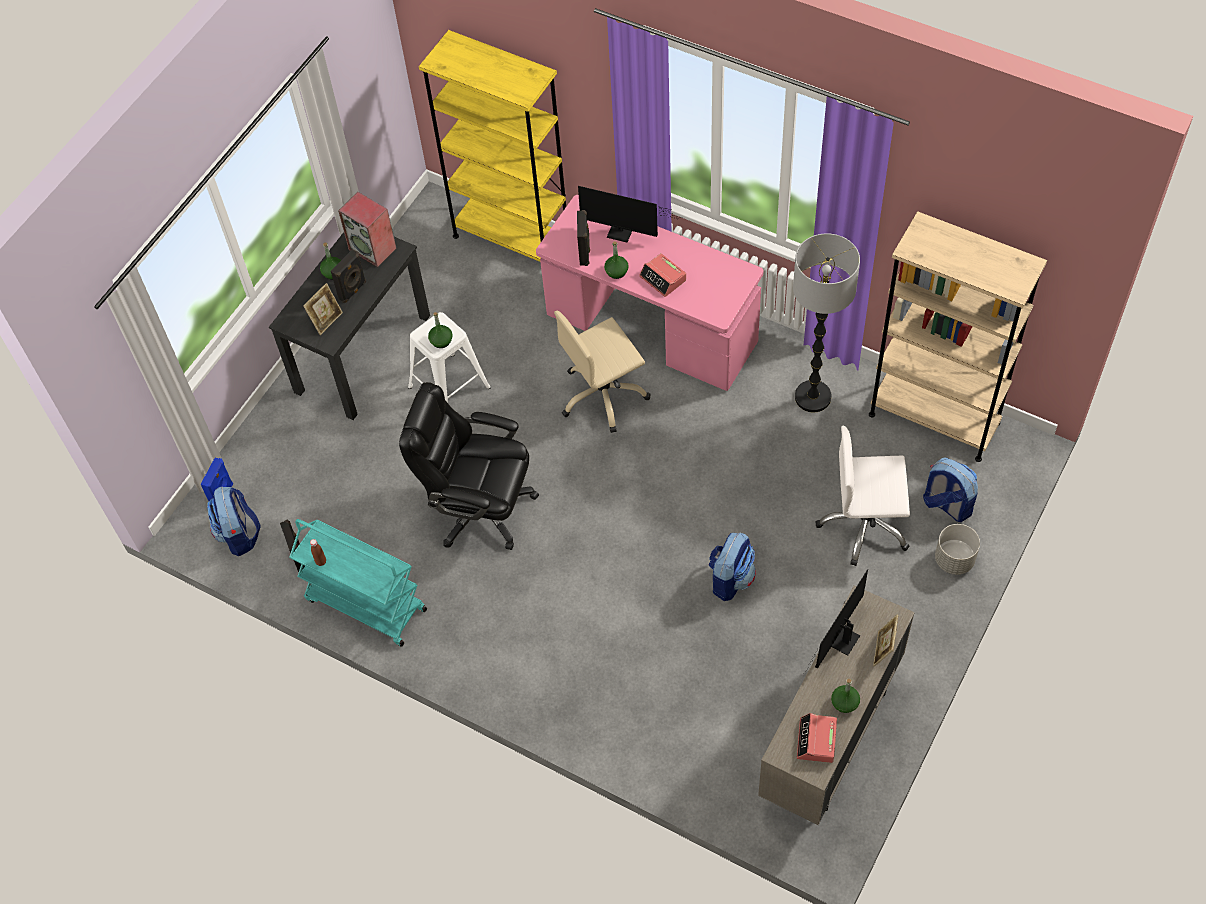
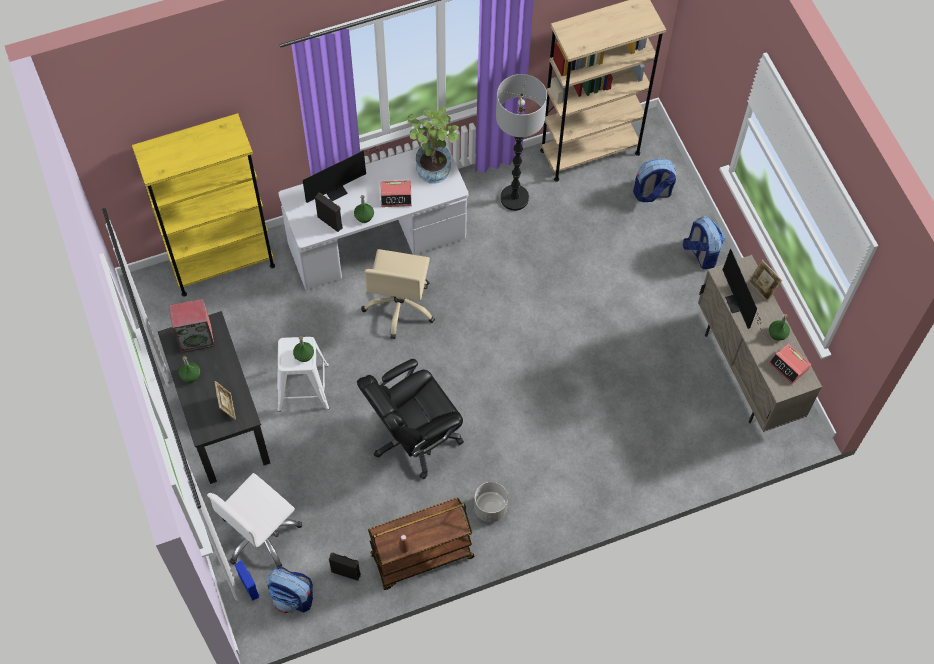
camera: 55 degrees left, 5 degrees up
turquoise cart [289,519,427,647] -> brown cart [368,498,475,590]
black speaker [331,249,366,303] -> none
pink desk [536,195,763,391] -> white desk [278,141,468,290]
backpack [708,532,756,601] -> backpack moved to [683,216,725,269]
white office chair [816,425,910,566] -> white office chair moved to [207,473,302,567]
grey planter [935,524,980,575] -> grey planter moved to [474,482,508,522]
none -> potted plant [407,106,459,184]

